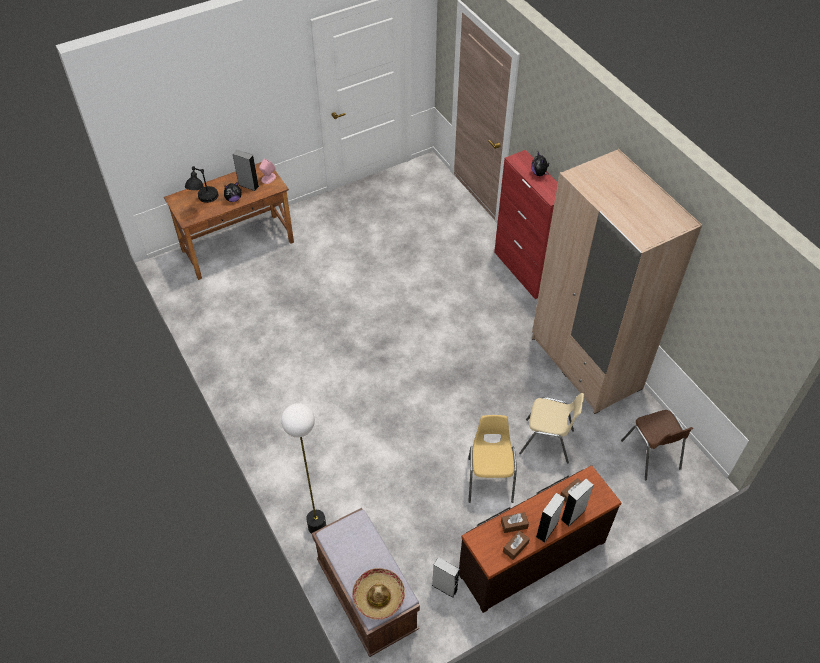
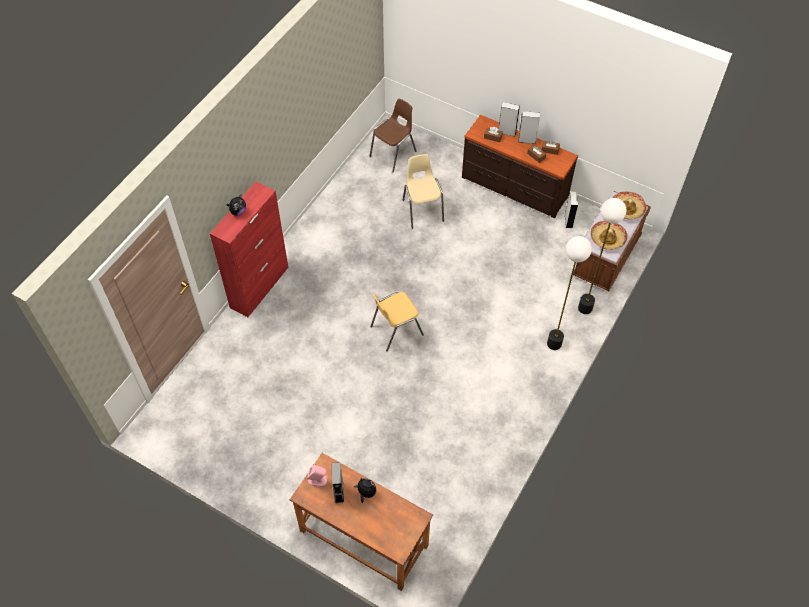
camera: 120 degrees left, 5 degrees up
black table lamp [185,166,219,203] -> none
yellow chair [468,415,517,503] -> yellow chair moved to [370,292,424,352]
beige wardrobe [532,149,702,414] -> none
none -> floor lamp [547,236,592,350]
none -> hat [590,220,627,250]

